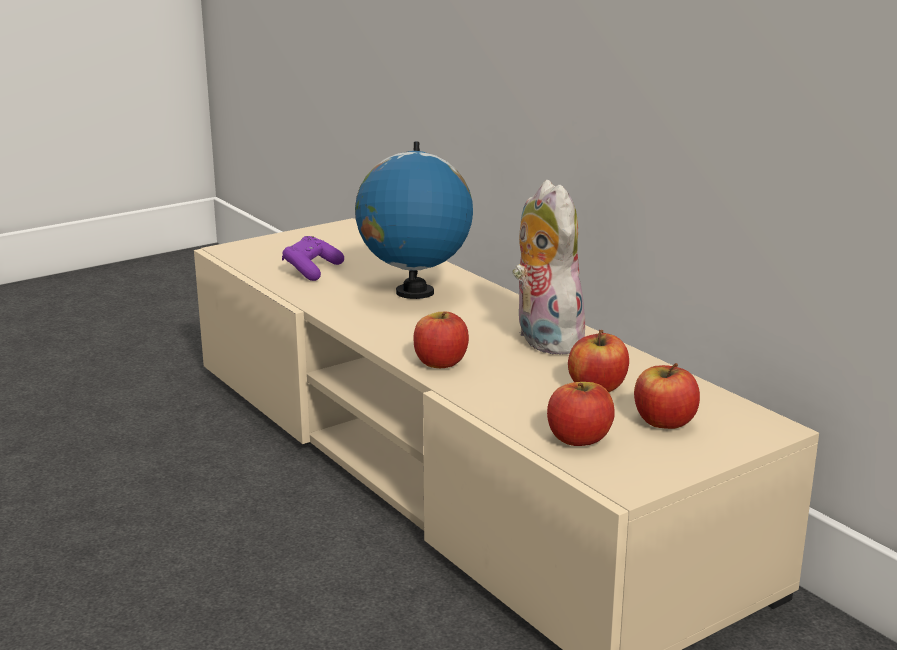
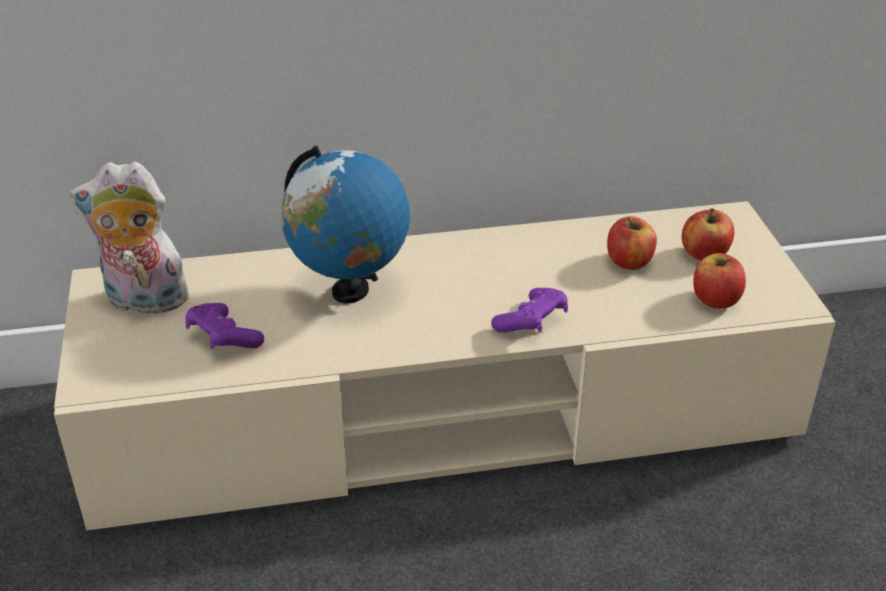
camera: 65 degrees left, 15 degrees up
apple [414,312,469,368] -> purple game controller [491,288,568,333]
plush toy [512,180,585,355] -> plush toy moved to [70,162,195,314]

